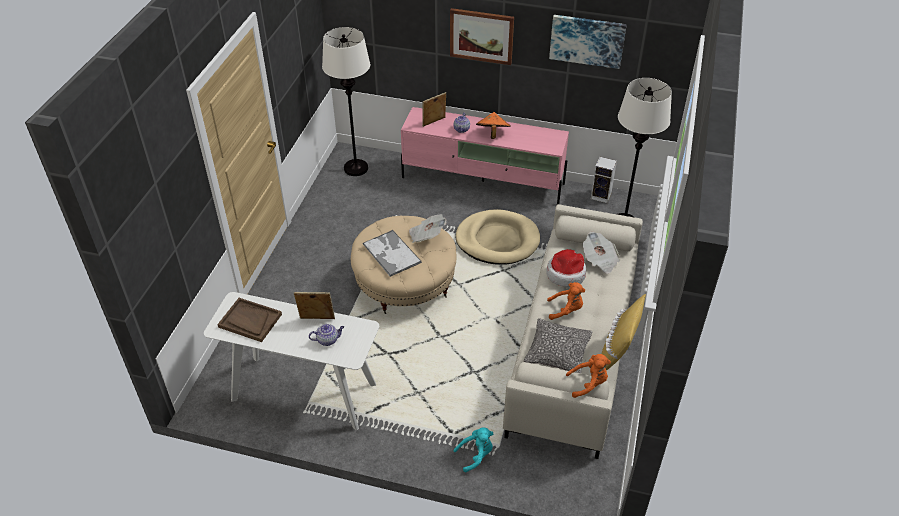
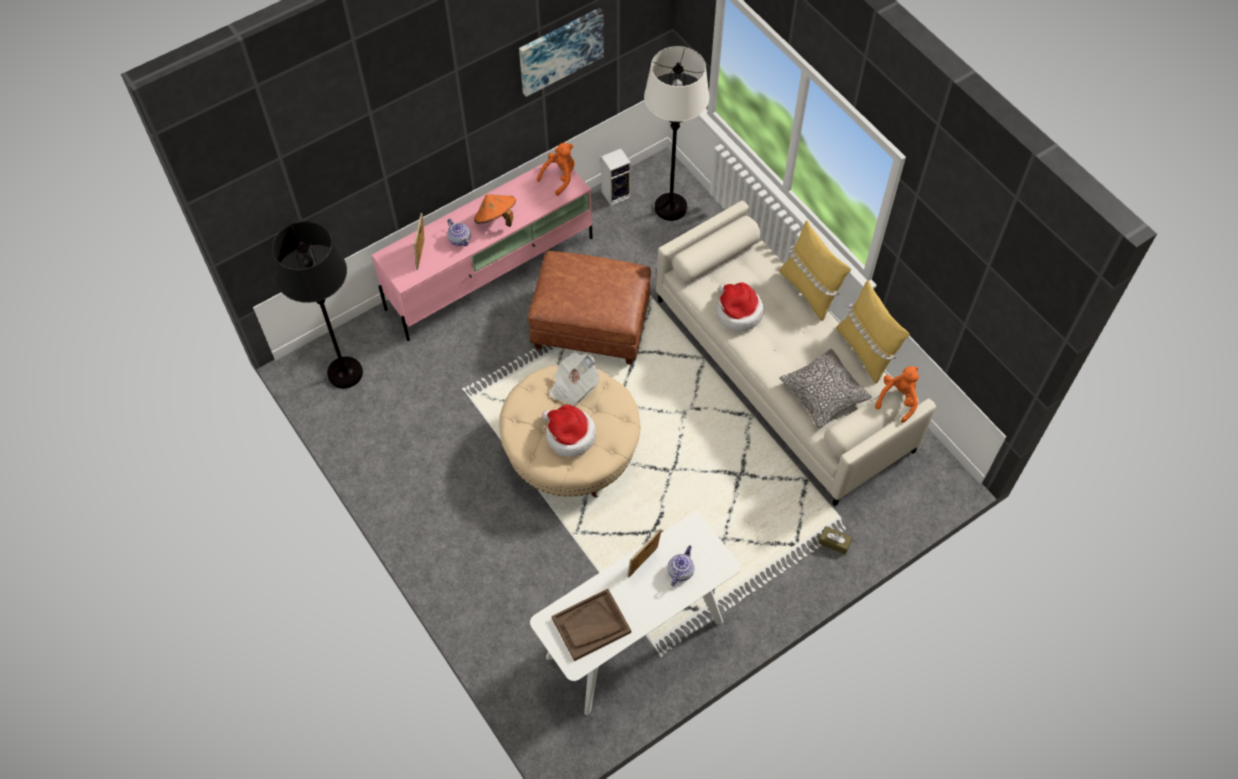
camera: 50 degrees left, 15 degrees up
white floor lamp [322,27,370,176] -> black floor lamp [272,221,363,388]
tray [363,230,422,277] -> hat [542,405,596,457]
picture [450,8,514,65] -> none
turquoise plush toy [453,427,493,472] -> brown tissue box [818,526,852,555]
beige dog bed [456,209,540,265] -> brown ottoman [528,251,651,365]
orange plush toy [547,282,585,320] -> orange plush toy moved to [537,143,575,196]
newspaper [582,231,620,274] -> none
none -> yellow pillow [779,220,851,321]

